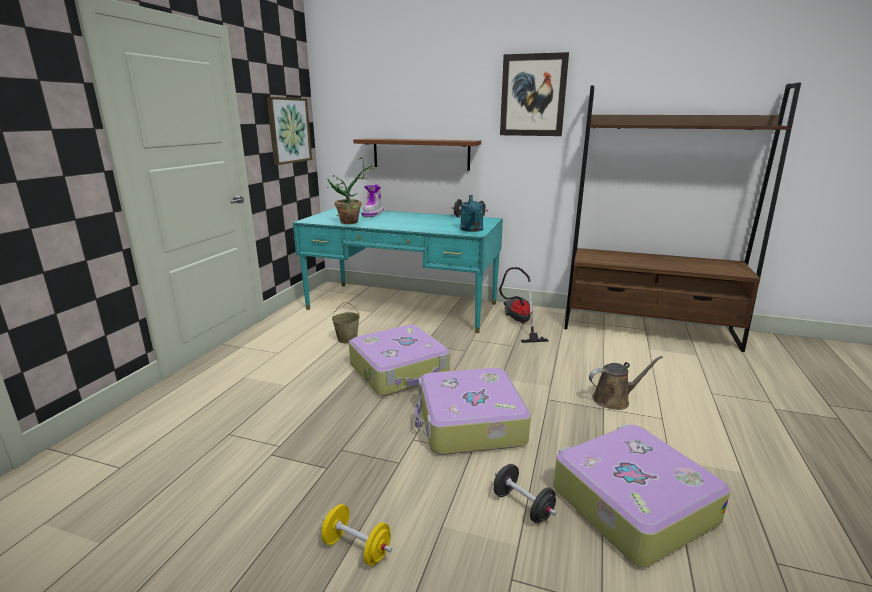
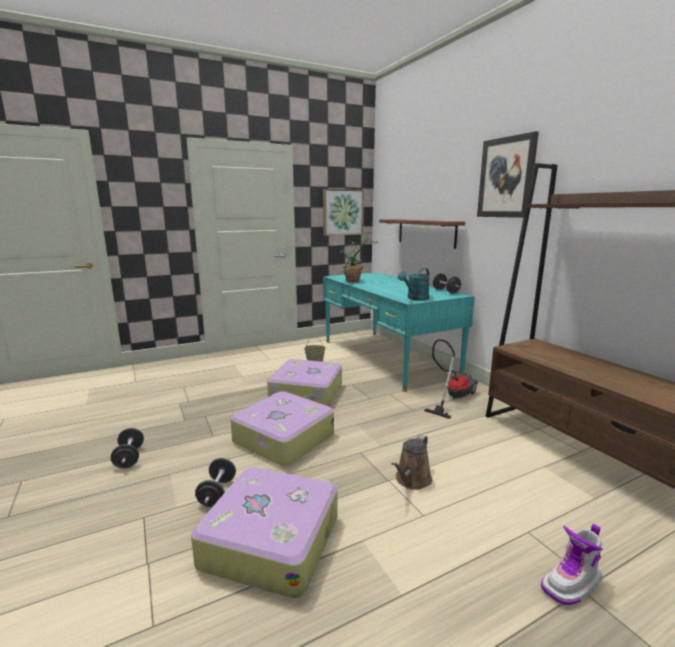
camera: 45 degrees right, 5 degrees down
yellow dumbbell [322,504,392,566] -> black dumbbell [111,428,144,468]
boot [361,184,383,217] -> boot moved to [541,524,603,606]
brown watering can [589,356,663,410] -> brown watering can turned 90 degrees clockwise [391,435,432,490]

